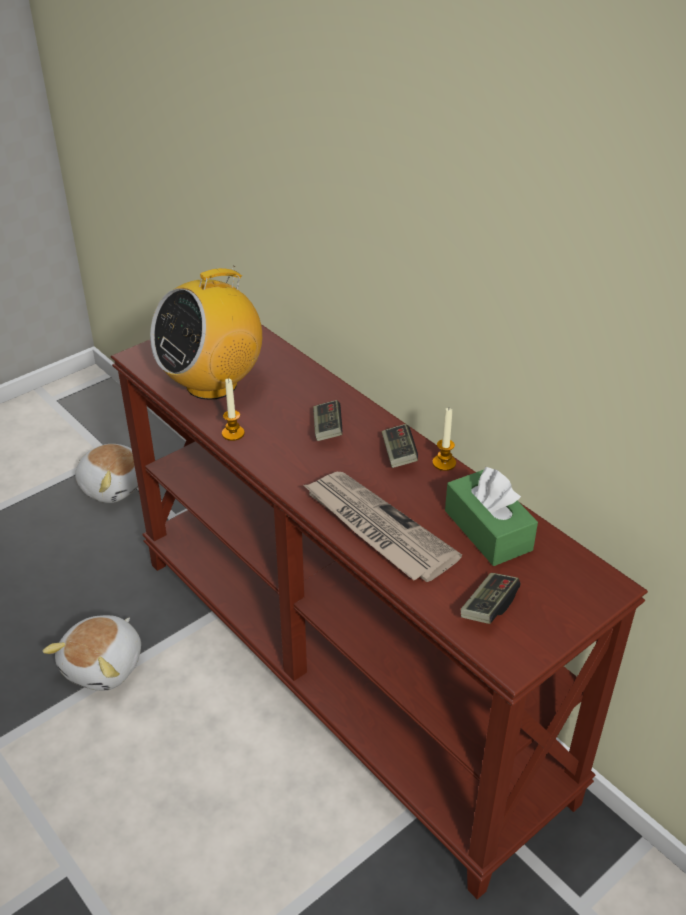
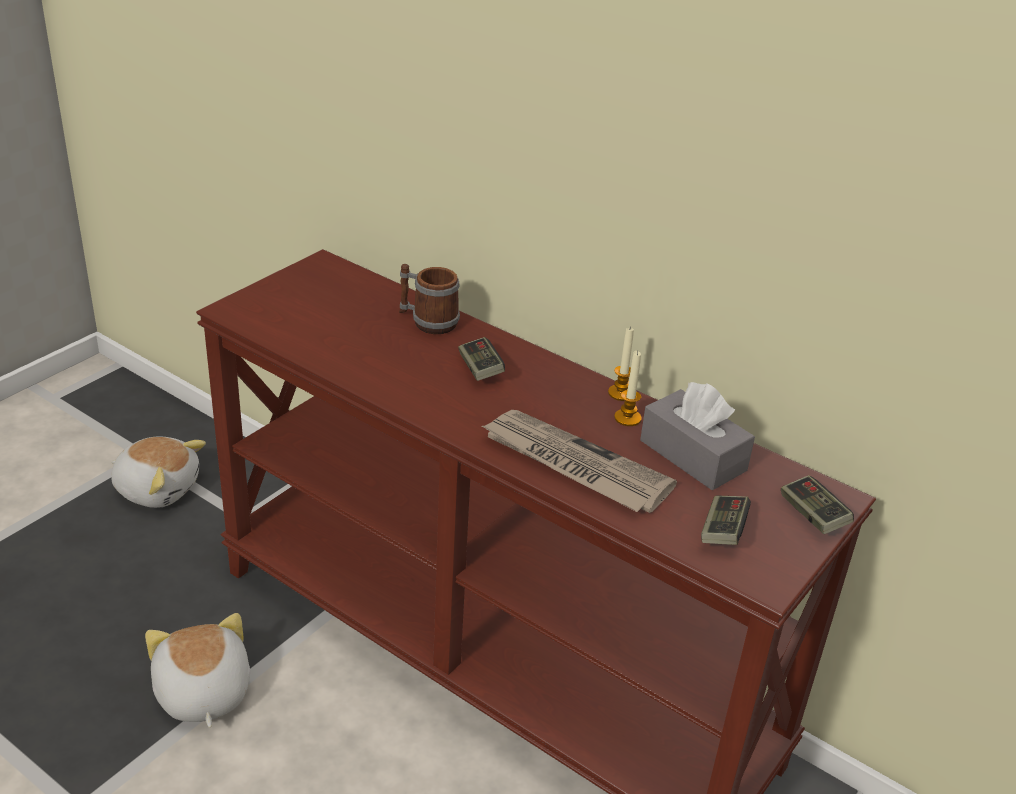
camera: 15 degrees left, 5 degrees down
plush toy [43,615,141,691] -> plush toy turned 150 degrees clockwise [145,613,250,728]
radio [150,265,262,400] -> none
candle [222,378,245,441] -> candle moved to [614,351,642,426]
game controller [382,424,418,468] -> game controller moved to [781,475,854,534]
green tissue box [445,466,538,566] -> grey tissue box [640,382,755,490]
none -> mug [399,264,460,334]

